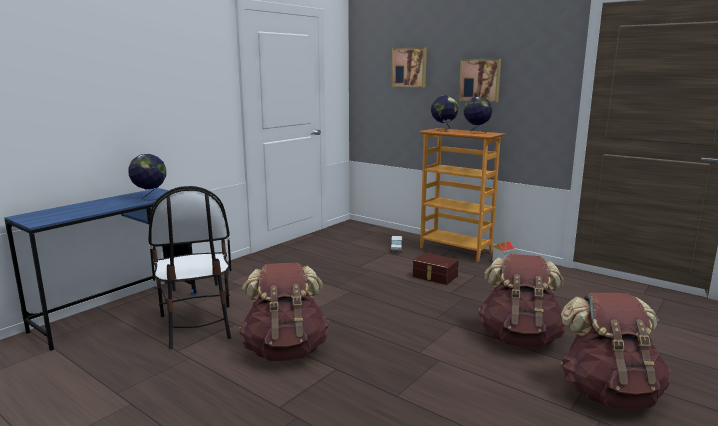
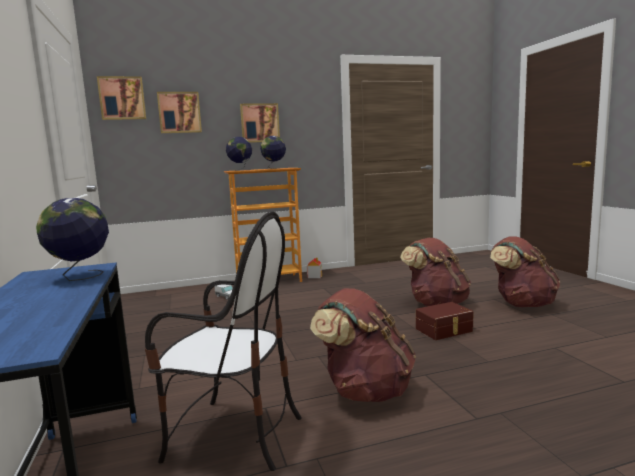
camera: 55 degrees left, 5 degrees down
brown storage box [412,253,459,285] -> brown storage box moved to [416,302,473,340]
none -> picture [97,76,146,120]

